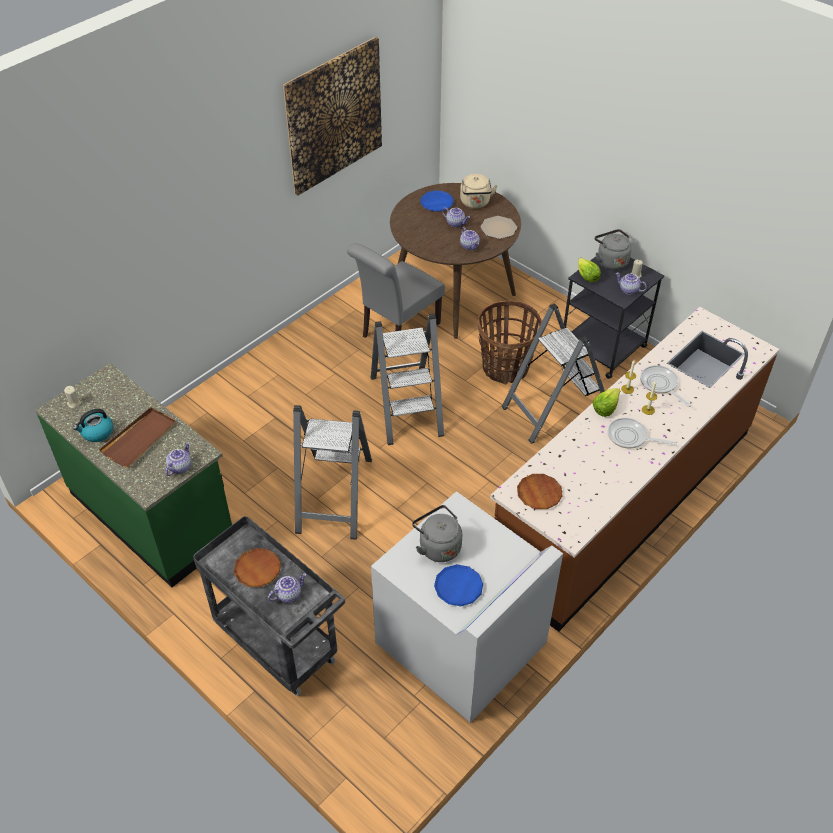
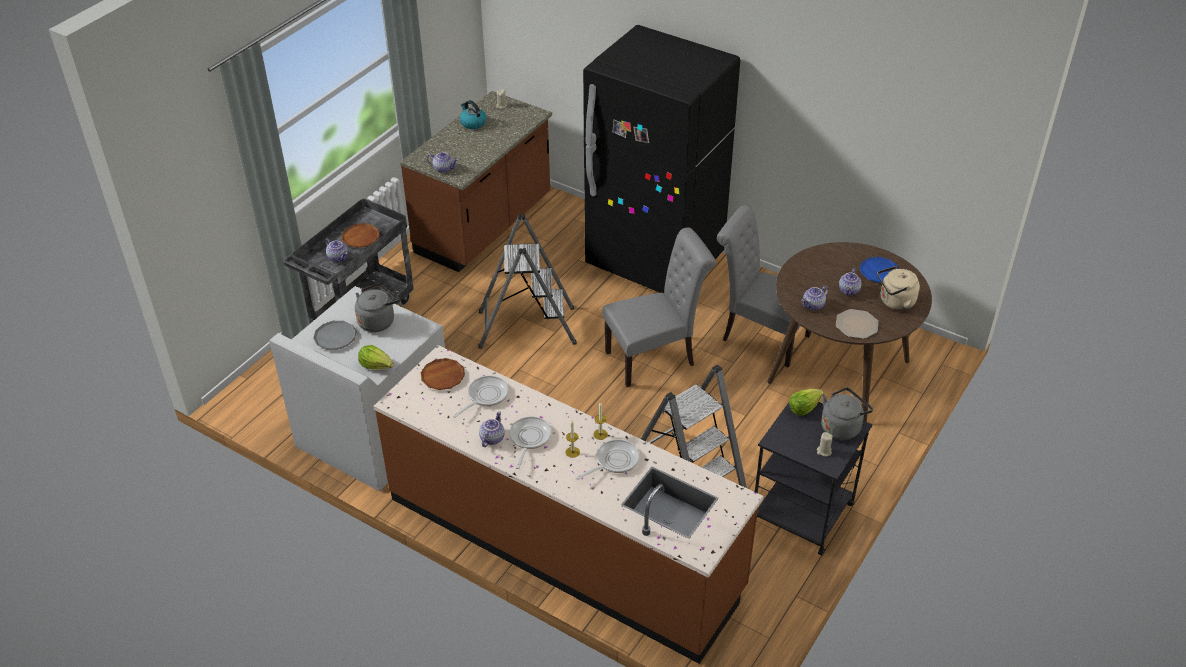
camera: 80 degrees right, 5 degrees down
green counter [35,363,232,587] -> brown counter [400,91,552,272]
brown tray [99,407,177,468] -> none
picture [283,37,382,196] -> none
grey step ladder [370,314,444,445] -> grey chair [602,227,716,387]
blue plate [434,564,483,606] -> grey plate [313,321,357,350]
basket [477,301,542,384] -> none
lettuce [593,388,621,417] -> lettuce moved to [358,345,394,370]
teapot [616,273,647,295] -> teapot moved to [479,412,505,447]
none -> frying pan [453,376,509,418]
none -> black fridge [583,25,740,293]

